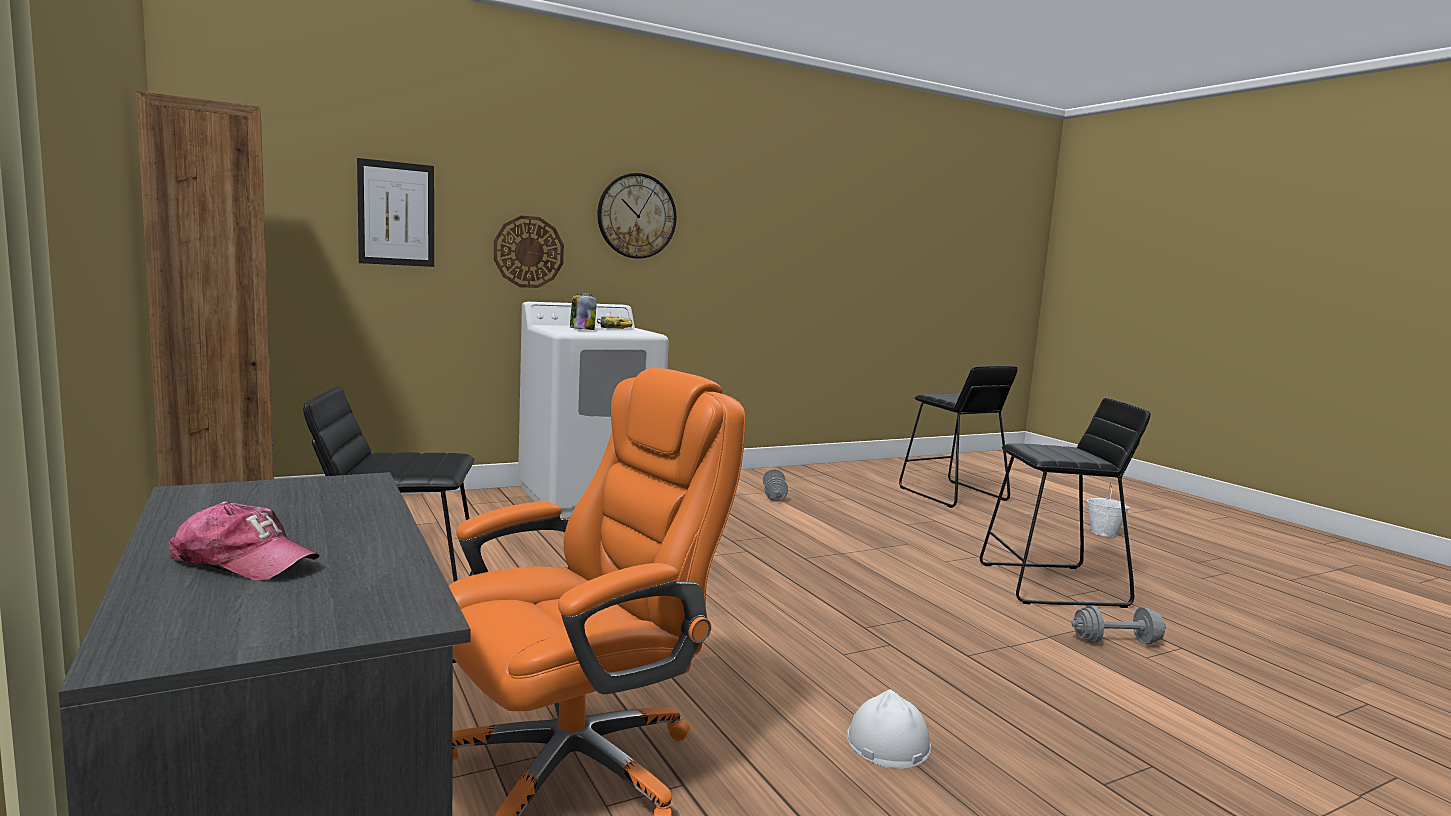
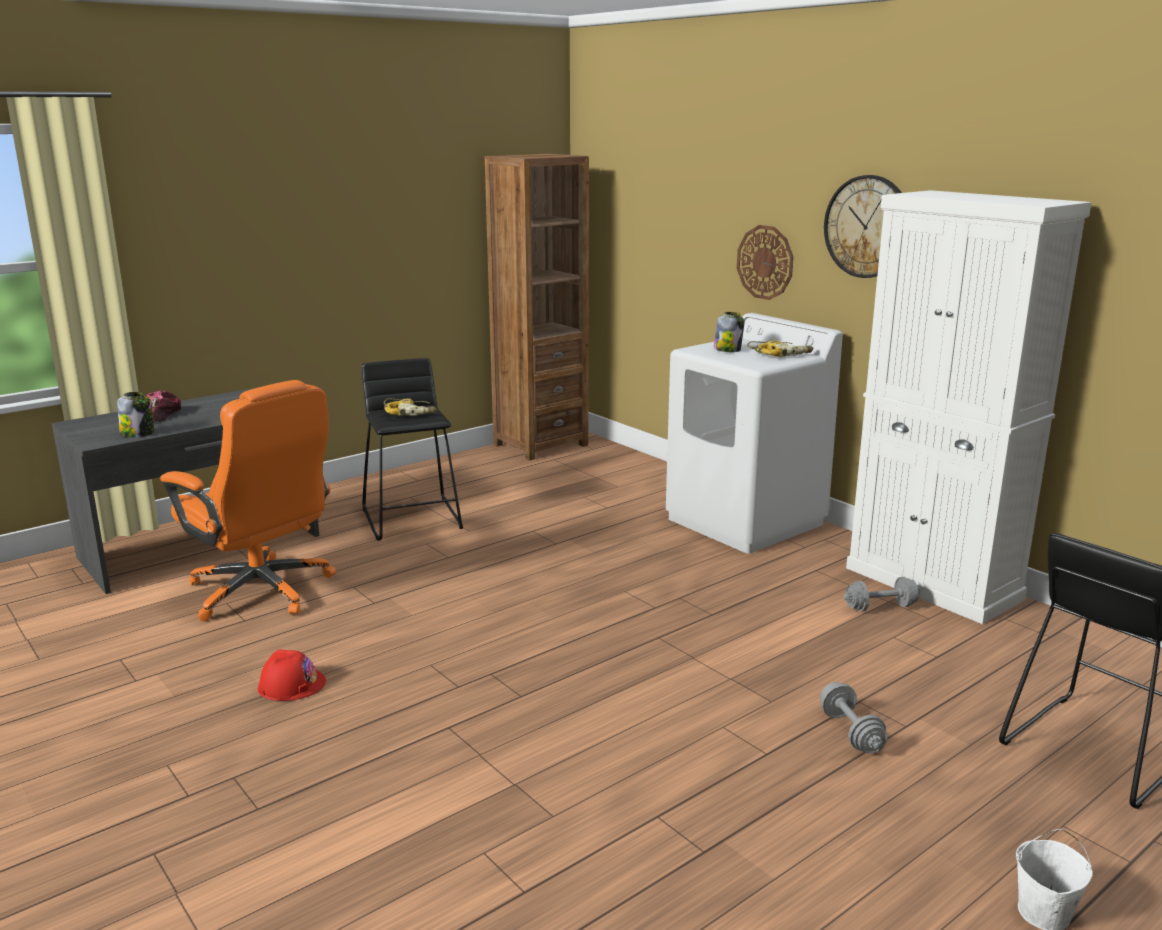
camera: 80 degrees right, 10 degrees up
picture [357,158,434,267] -> none
white hard hat [846,689,931,769] -> red hard hat [258,649,326,701]
black stool [980,398,1150,608] -> none
grey dumbbell [1071,606,1166,644] -> grey dumbbell moved to [820,682,887,754]
none -> jar [117,392,154,437]
none -> power drill [384,398,437,416]
none -> white cabinet [846,190,1092,624]

